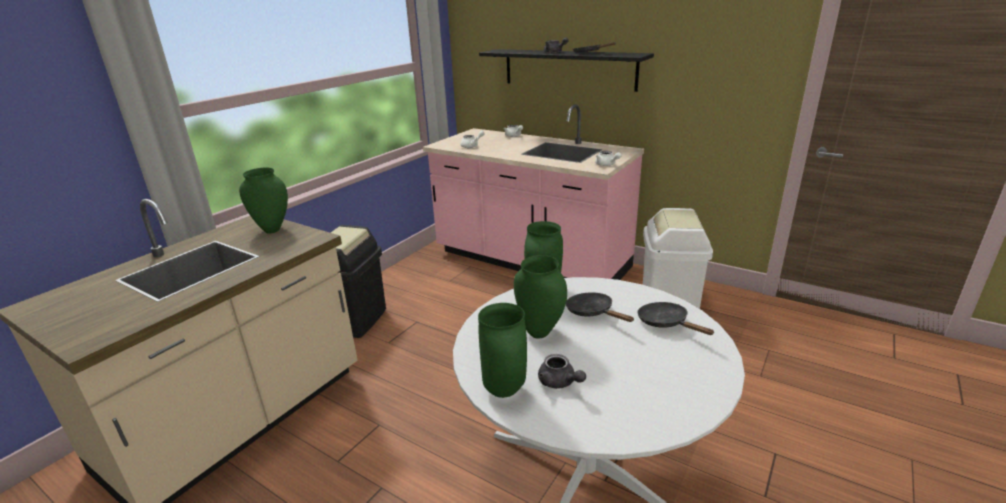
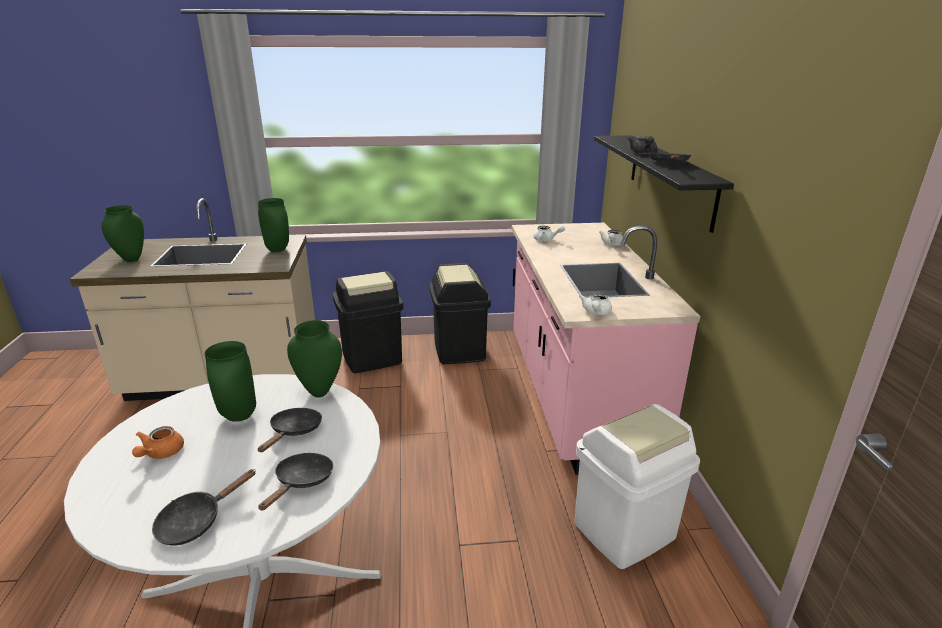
camera: 50 degrees right, 0 degrees up
green vase [478,303,527,398] -> green vase moved to [101,205,144,262]
grey teapot [538,354,586,389] -> orange teapot [132,426,184,459]
none -> black frying pan [152,469,256,546]
none -> black trash can [430,263,491,364]

